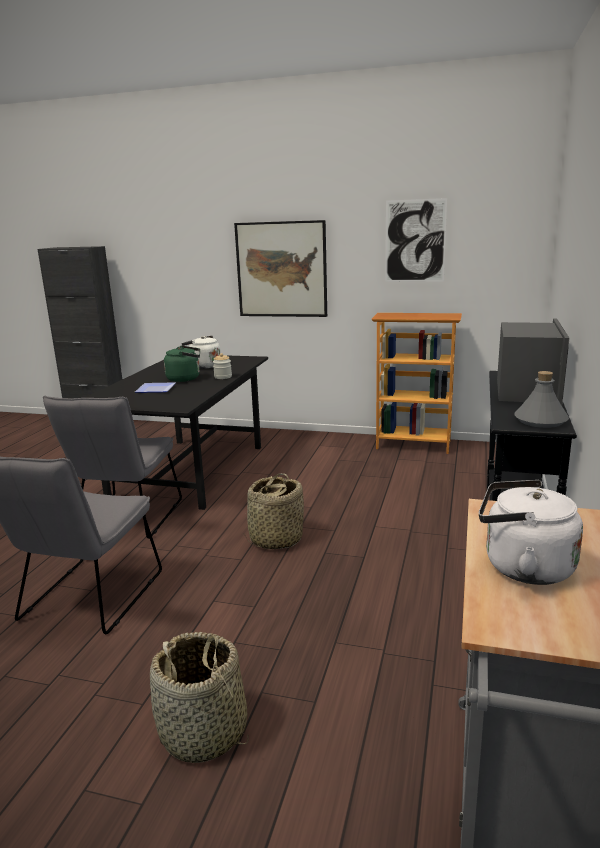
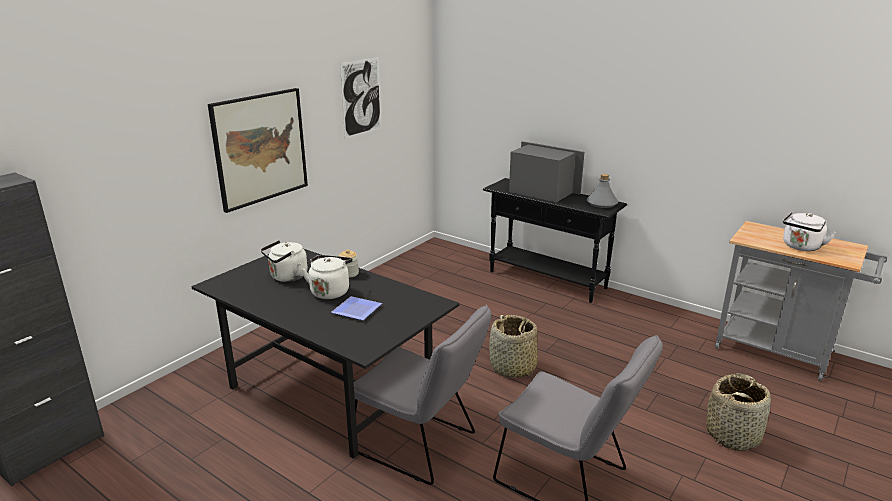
camera: 70 degrees left, 5 degrees up
green kettle [164,346,200,382] -> white kettle [301,255,353,299]
bookcase [372,313,462,454] -> none

